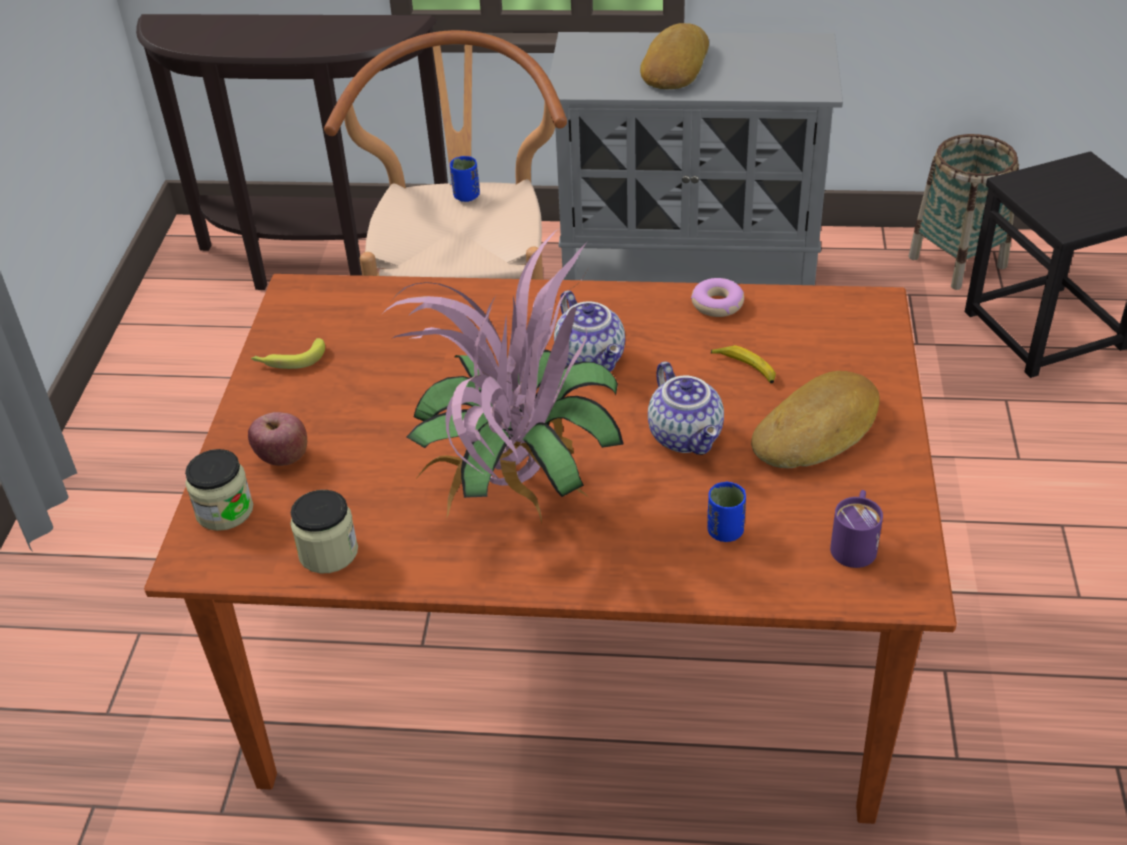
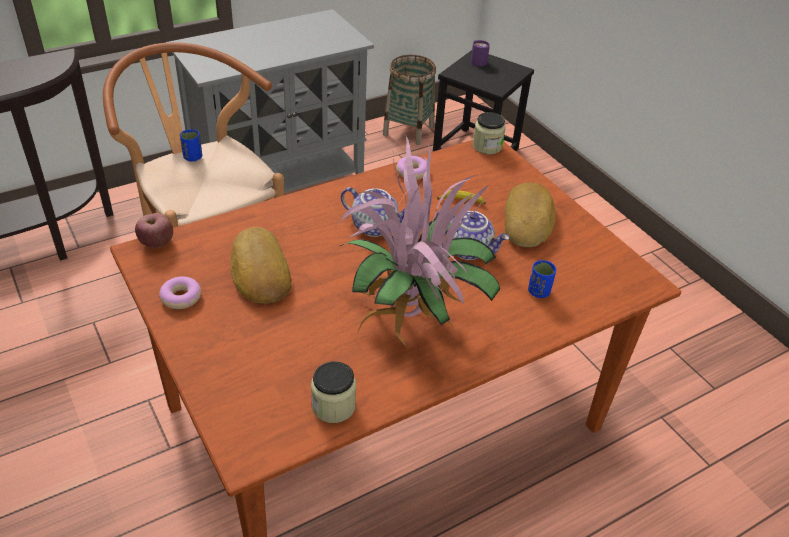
camera: 40 degrees left, 0 degrees up
jar [185,449,253,531] -> jar moved to [472,112,506,154]
apple [248,412,307,466] -> apple moved to [135,213,173,248]
banana [251,338,325,369] -> donut [159,277,201,309]
bread [640,23,709,89] -> bread moved to [231,227,292,304]
purple mug [830,490,883,568] -> purple mug moved to [471,40,490,66]

